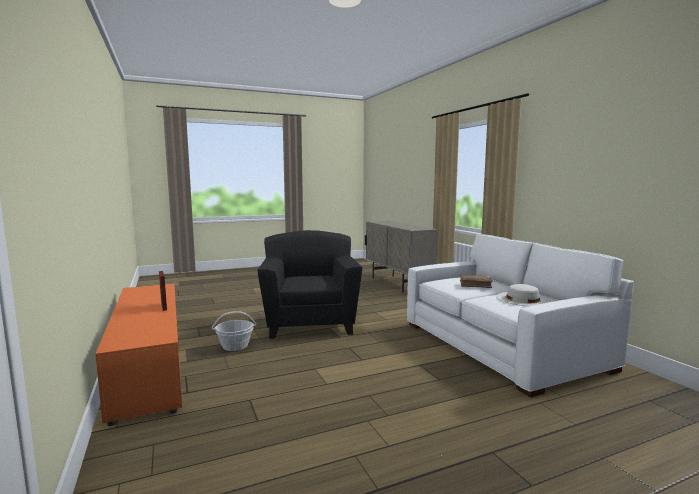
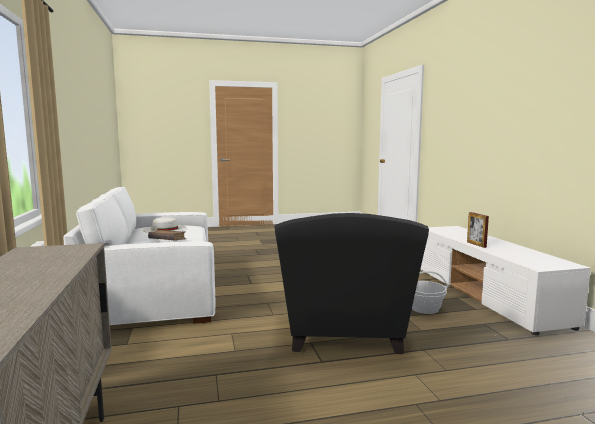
camera: 170 degrees left, 0 degrees up
orange tv stand [95,284,182,426] -> white tv stand [420,226,591,335]

